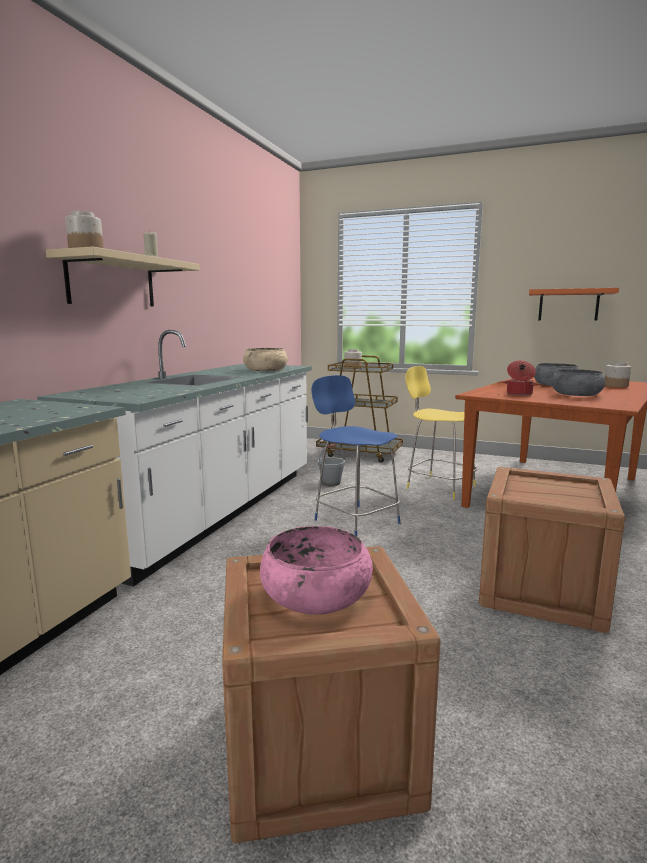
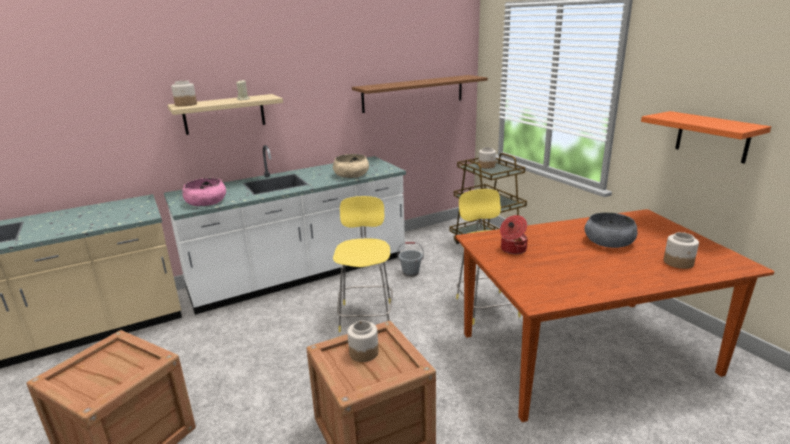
camera: 40 degrees right, 10 degrees up
pink bowl [260,526,373,614] -> pink bowl moved to [182,178,226,206]
blue stool [311,375,400,536] -> yellow stool [333,196,393,332]
grey bowl [551,369,605,396] -> none
none -> jar [347,321,379,362]
none -> brown shelf [352,75,488,113]

